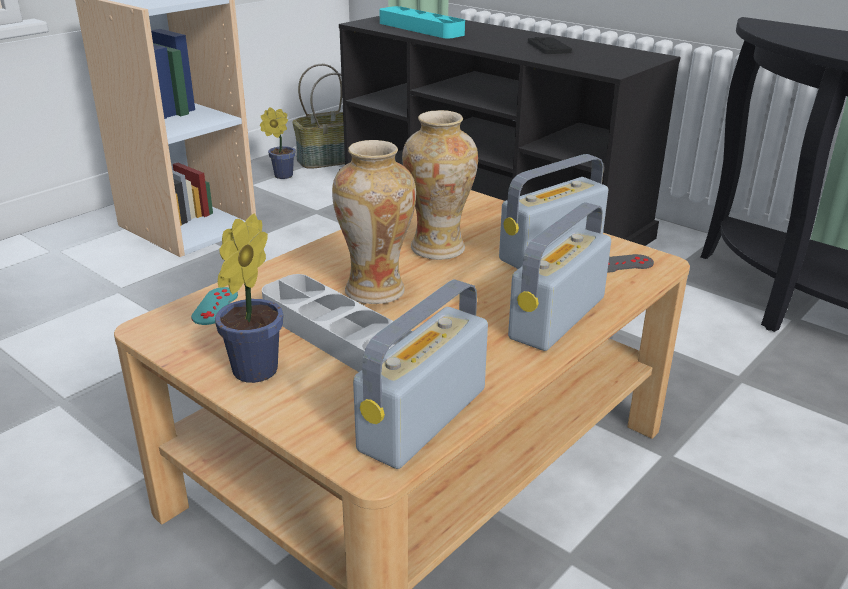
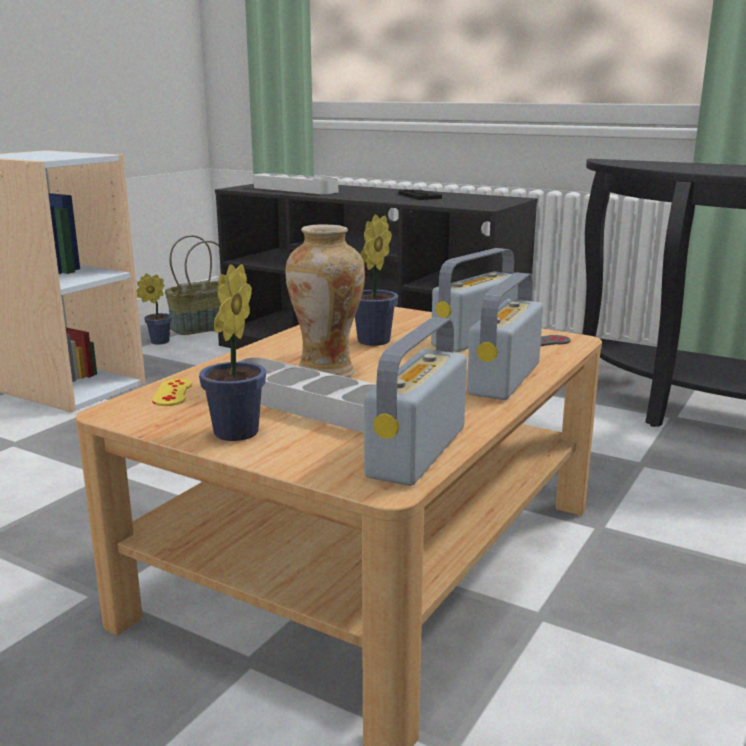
camera: 10 degrees left, 10 degrees down
turquoise game controller [191,287,238,325] -> yellow game controller [152,379,192,406]
turquoise tray [379,6,465,38] -> grey tray [253,173,338,194]
vase [402,110,478,260] -> potted plant [355,214,398,346]

